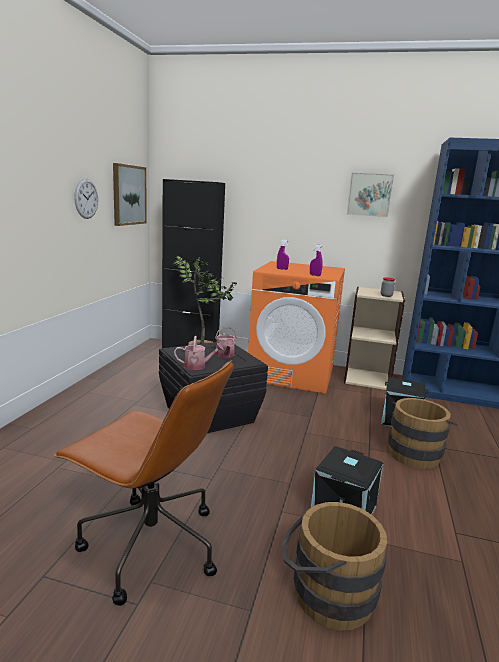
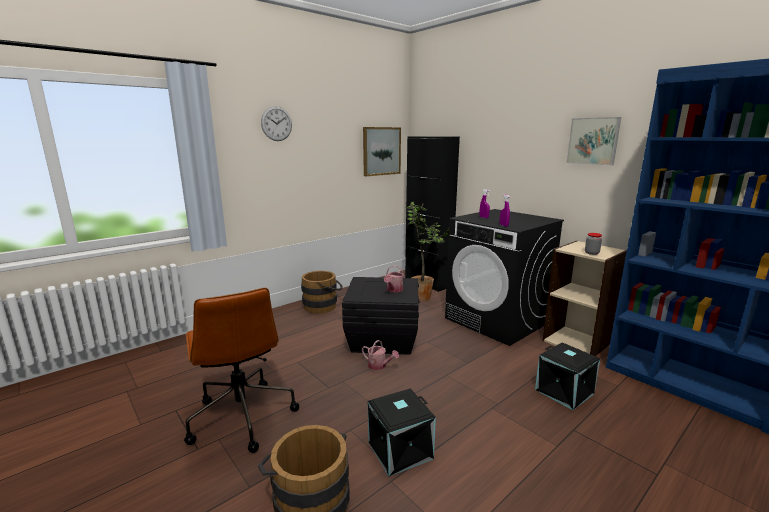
camera: 35 degrees right, 0 degrees up
wall clock [74,178,98,219] -> wall clock moved to [261,106,292,141]
watering can [174,336,224,370] -> watering can moved to [362,340,399,370]
orange washing machine [248,261,345,394] -> black washing machine [445,209,564,346]
brown bucket [388,398,457,469] -> brown bucket moved to [301,271,343,314]

